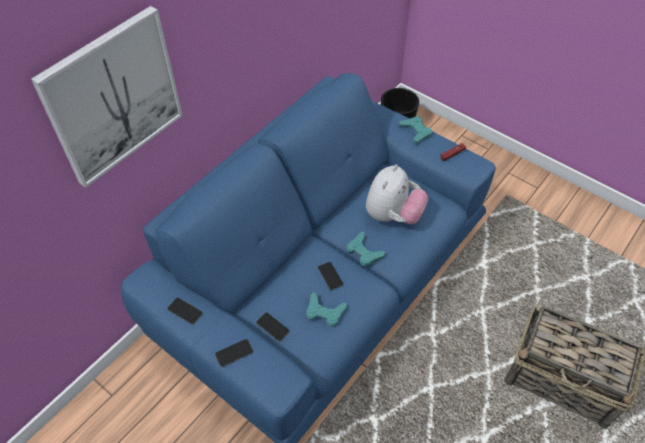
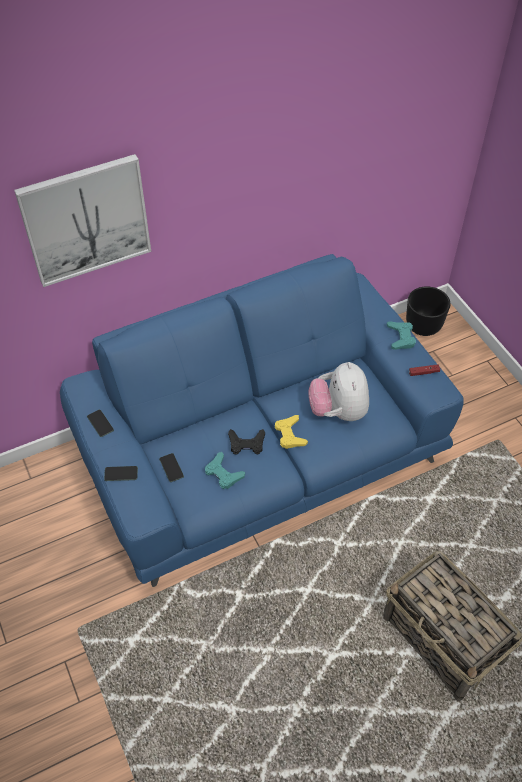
camera: 25 degrees right, 0 degrees up
phone [318,262,344,290] -> black game controller [228,429,265,455]
turquoise game controller [347,231,385,267] -> yellow game controller [275,415,308,449]
plush toy [366,164,428,225] -> plush toy turned 120 degrees clockwise [309,362,369,421]

